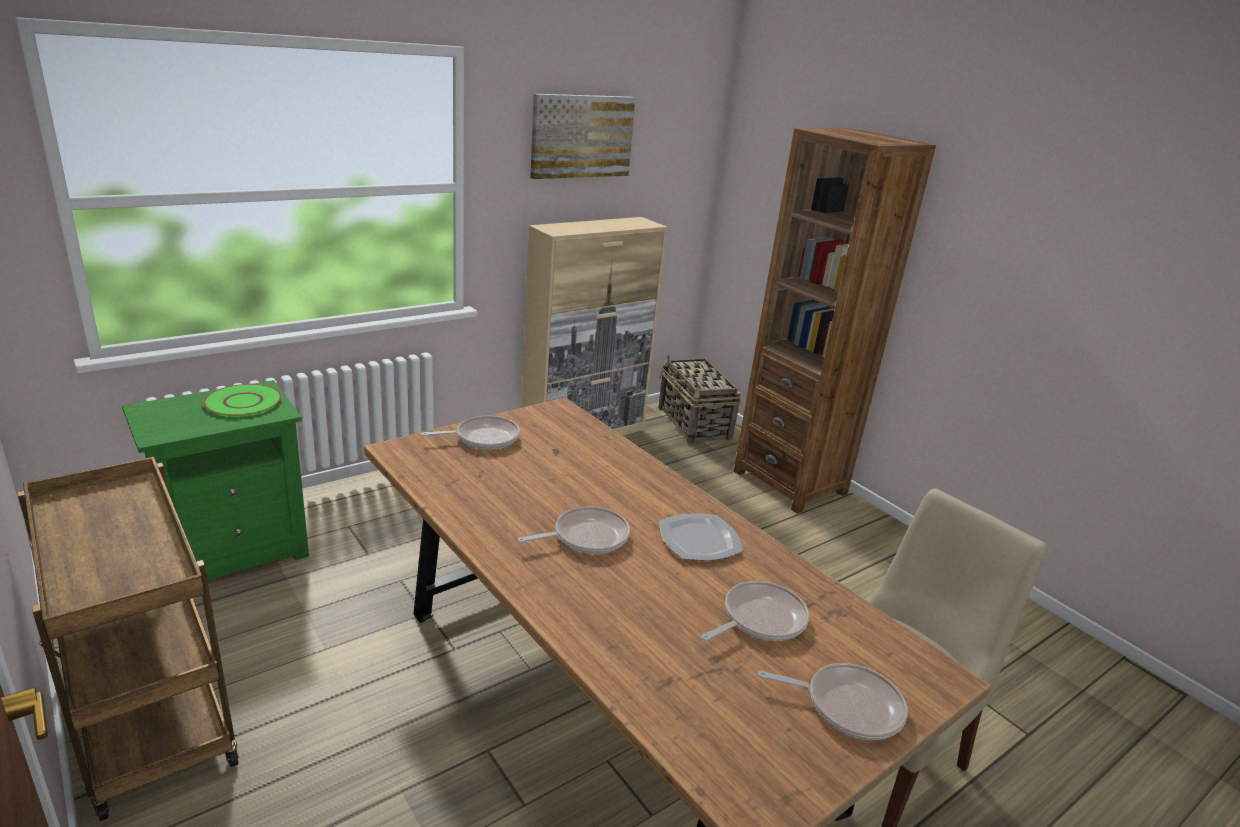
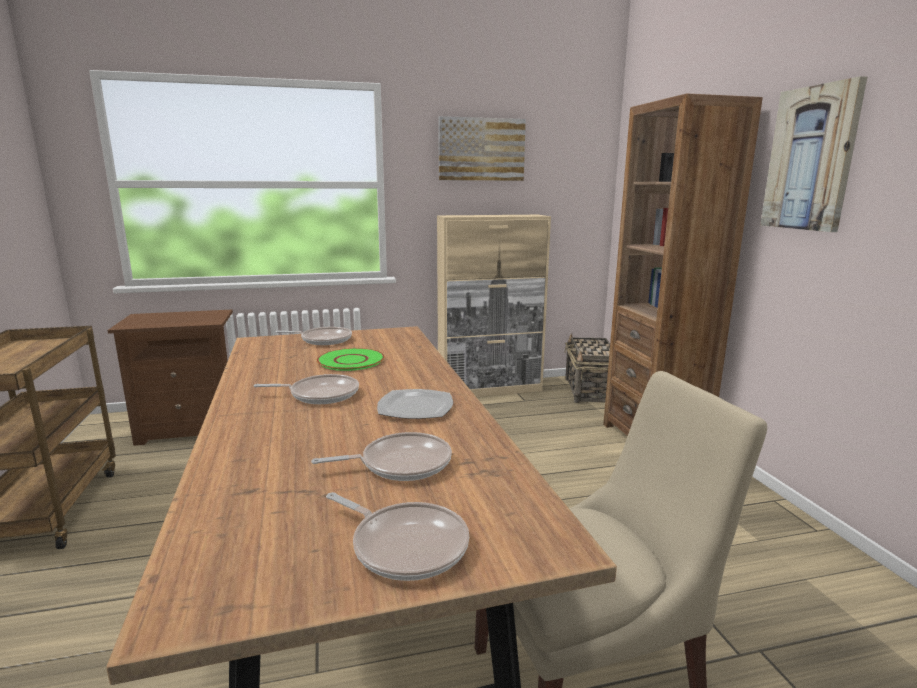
camera: 25 degrees right, 10 degrees down
green nightstand [122,380,309,581] -> brown nightstand [107,310,233,446]
green plate [203,384,282,417] -> green plate moved to [317,348,385,371]
none -> picture [760,76,867,232]

